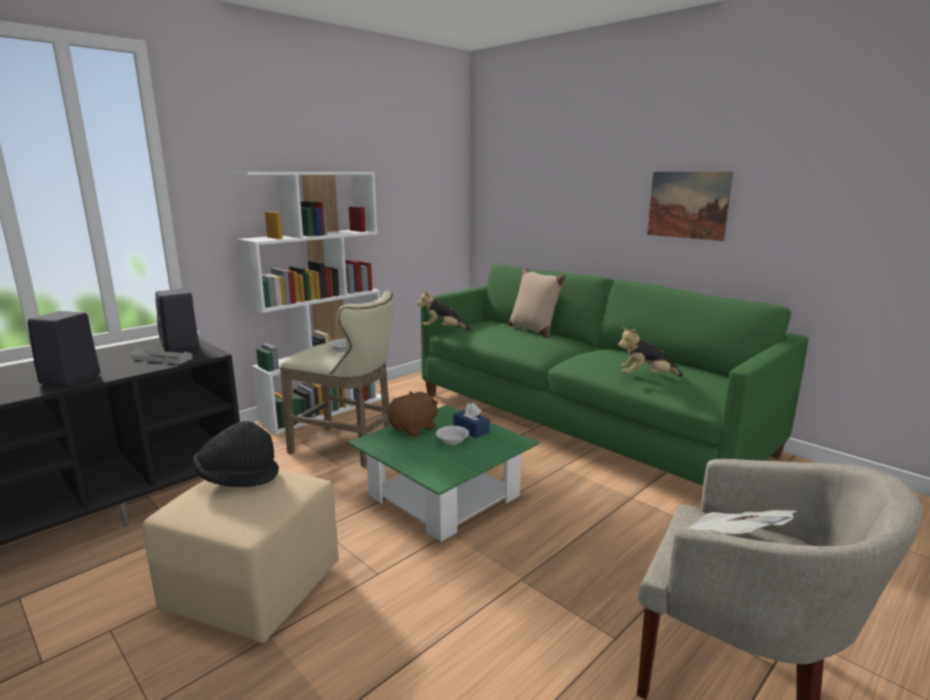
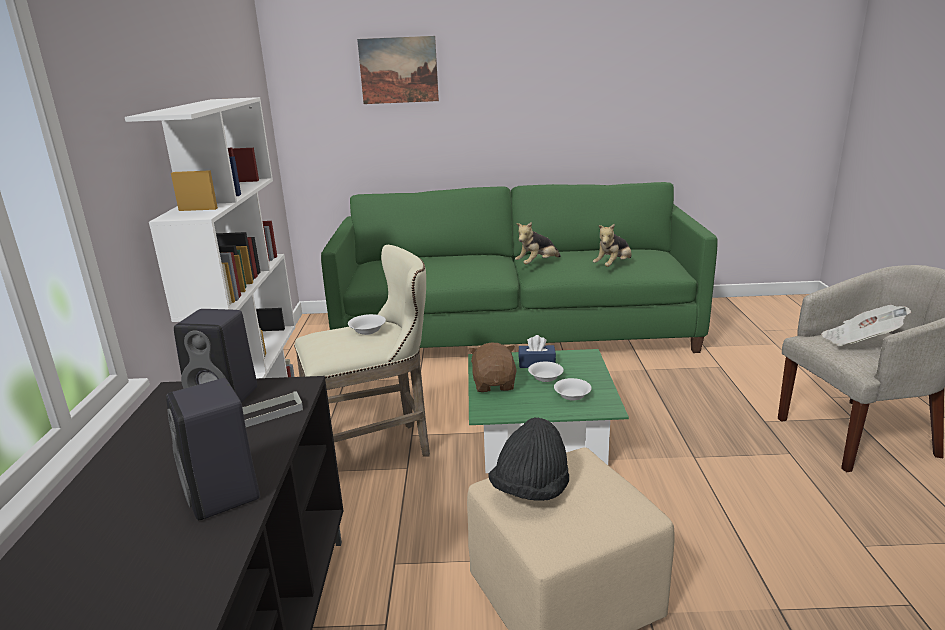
camera: 45 degrees left, 5 degrees up
plush toy [417,290,472,331] -> plush toy moved to [515,222,561,264]
beige pillow [508,268,566,338] -> none
picture [647,172,733,241] -> picture moved to [357,36,439,104]
none -> white bowl [554,378,592,401]

